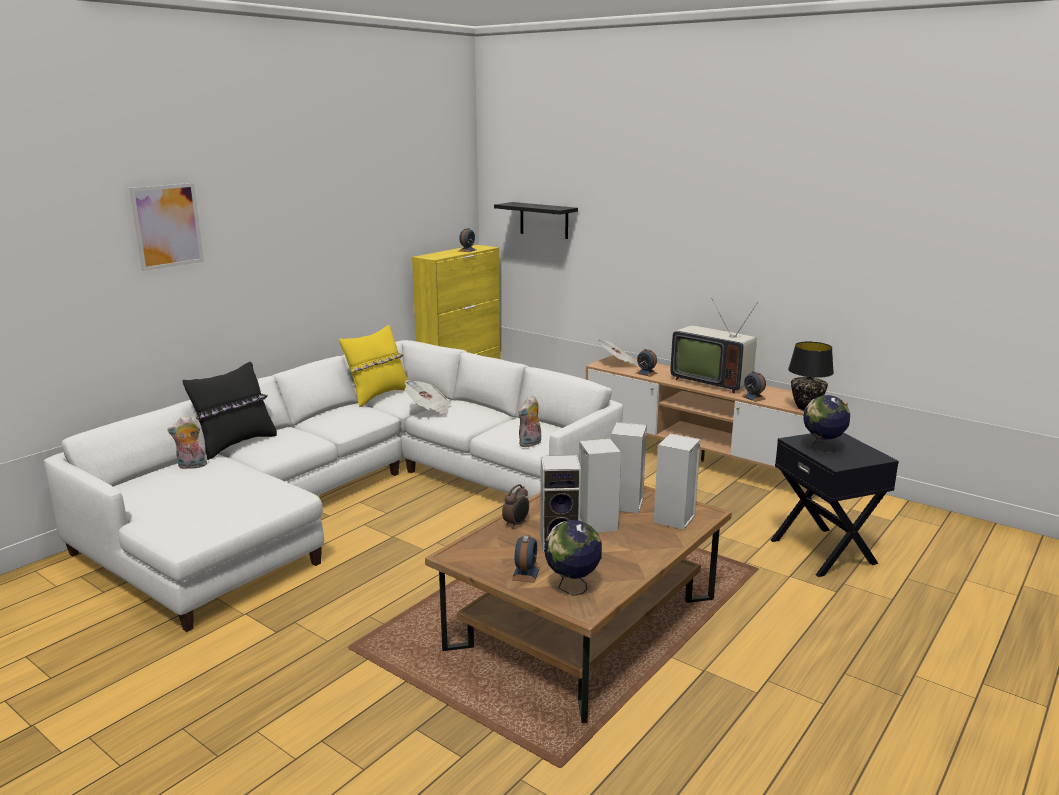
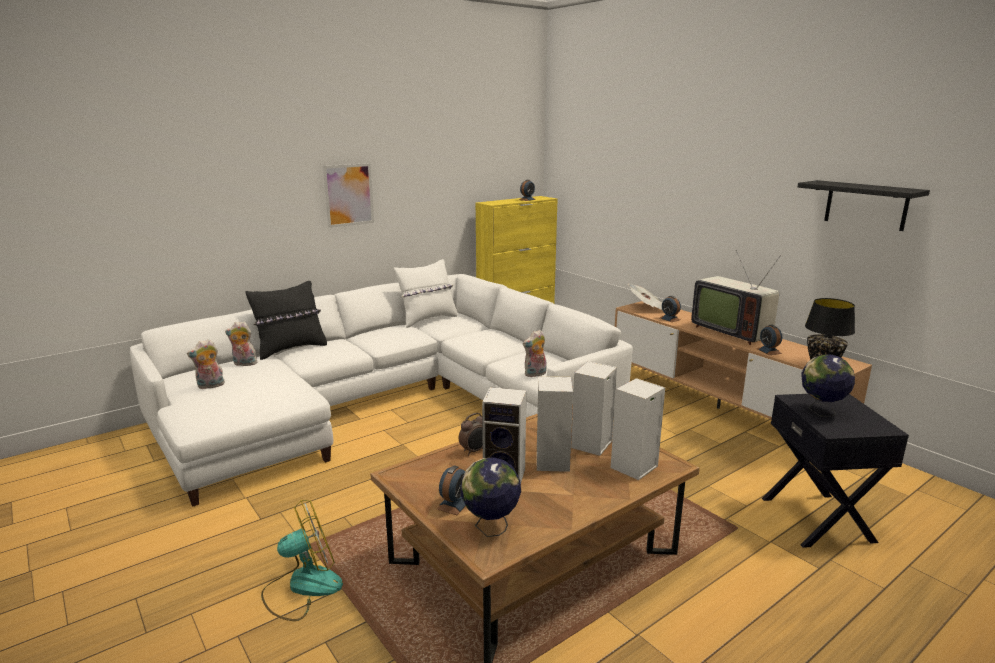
camera: 15 degrees right, 0 degrees up
picture [129,183,204,271] -> picture moved to [323,163,374,228]
yellow pillow [339,325,408,407] -> white pillow [394,259,458,328]
newspaper [405,380,451,414] -> none
black shelf [494,202,578,239] -> black shelf moved to [798,180,930,231]
none -> plush toy [187,339,225,389]
none -> fan [261,500,343,621]

